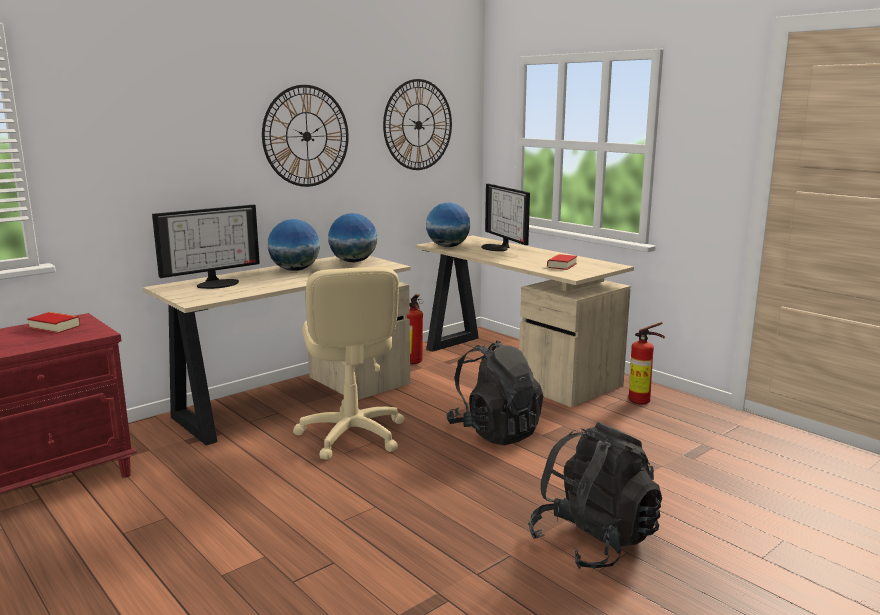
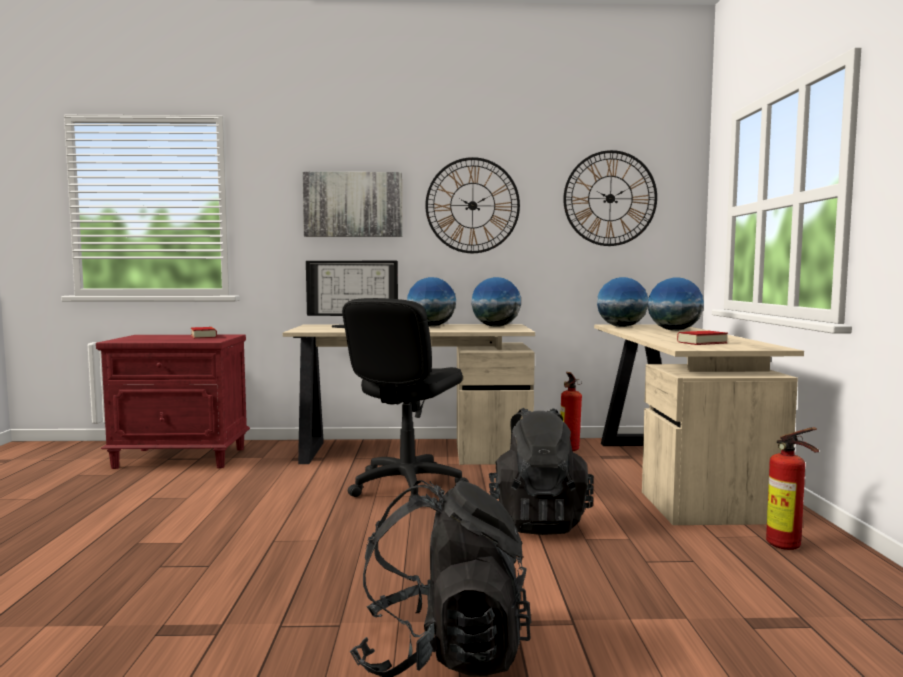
camera: 40 degrees right, 10 degrees down
beige office chair [293,267,404,460] -> black office chair [342,298,469,501]
monitor [481,184,530,251] -> globe [648,277,704,331]
none -> picture [302,172,403,237]

